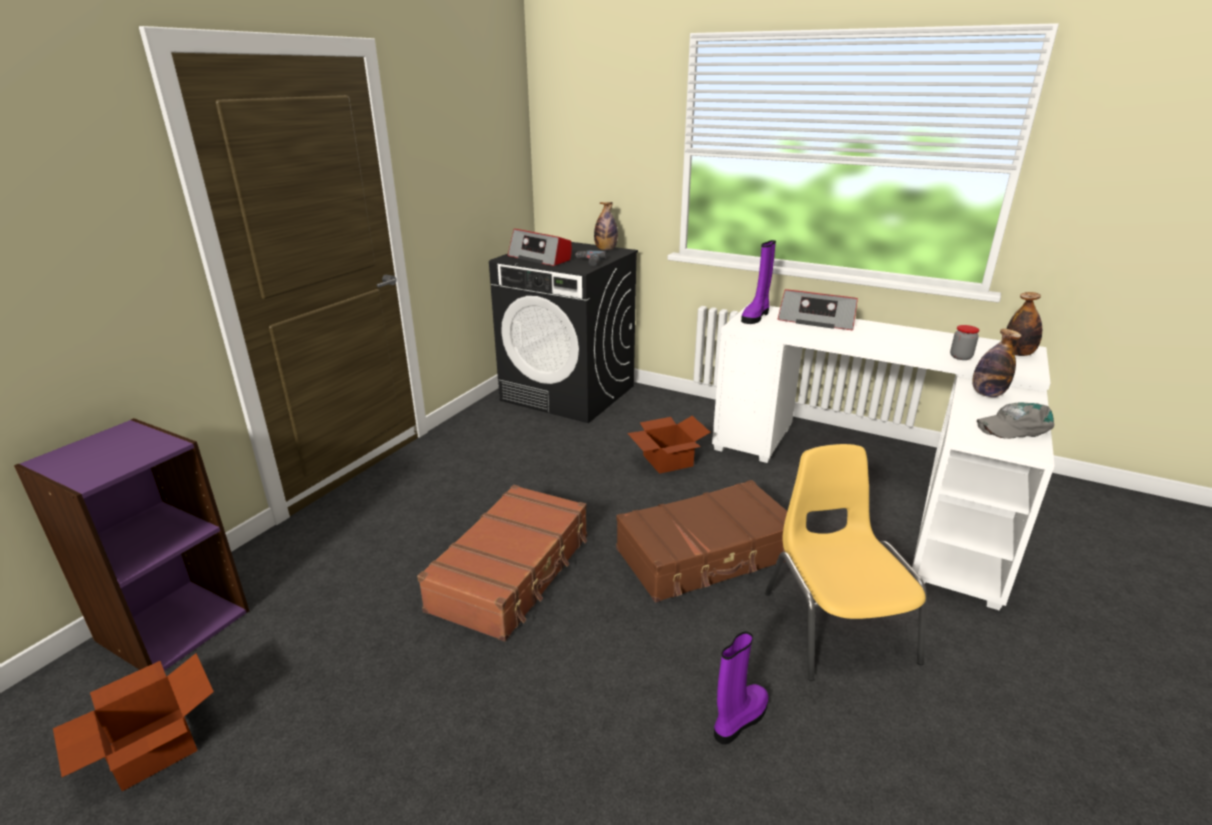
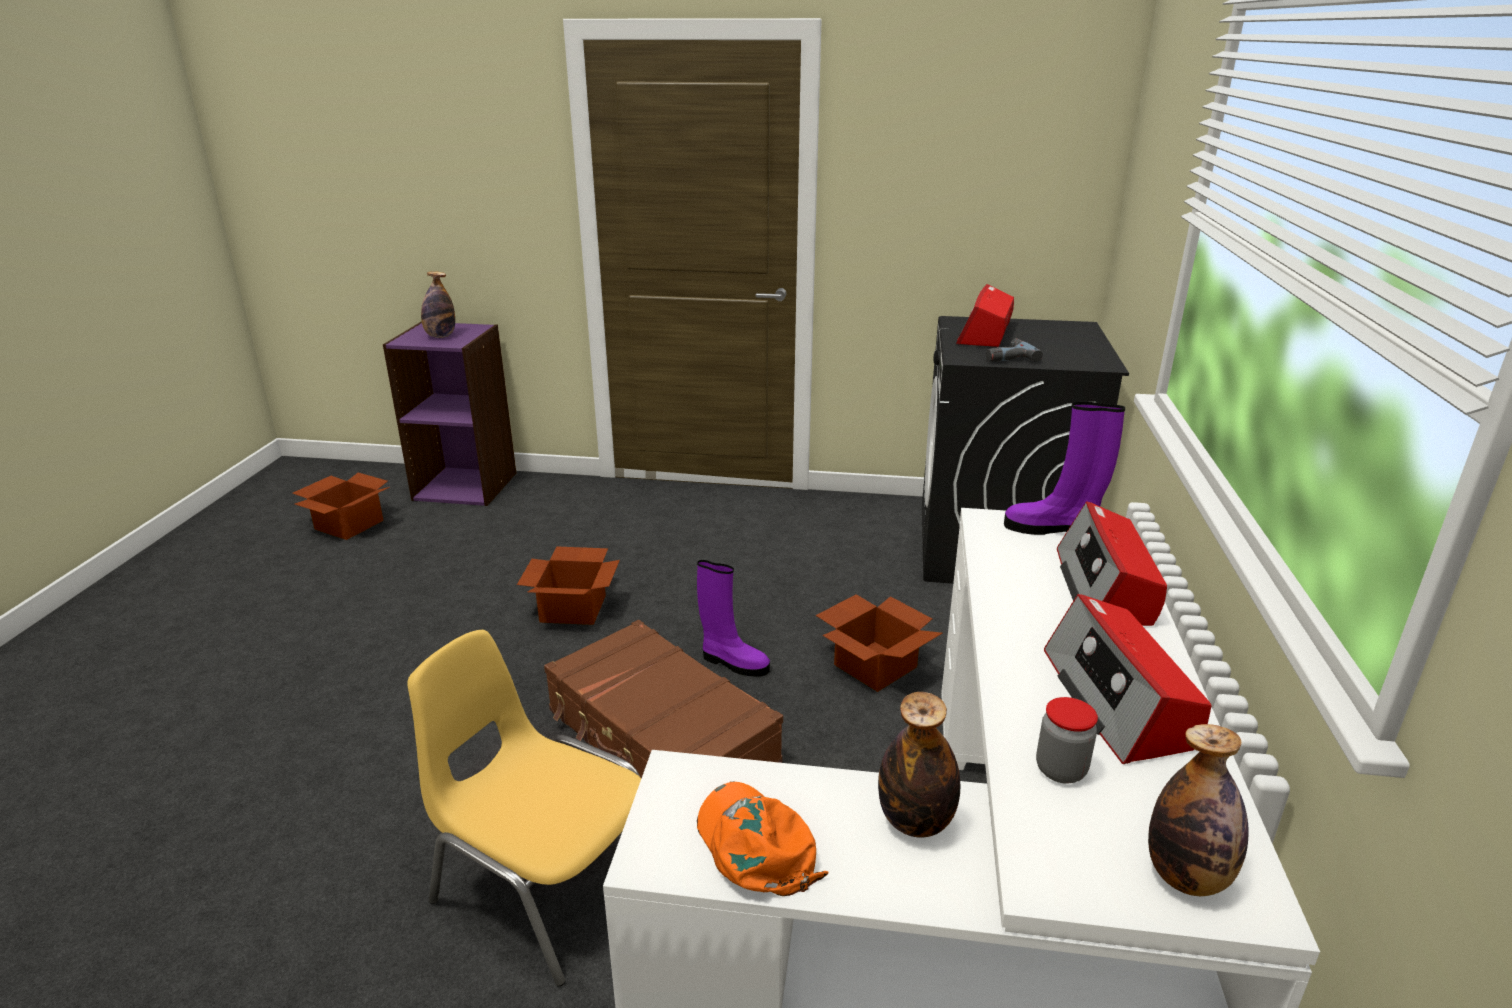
camera: 70 degrees right, 0 degrees up
brown suitcase [417,485,587,642] -> cardboard box [517,547,620,625]
bottle [594,202,618,250] -> bottle moved to [421,271,455,338]
purple boot [714,631,769,745] -> purple boot moved to [697,560,770,677]
yellow chair [765,444,927,681] -> yellow chair turned 120 degrees counterclockwise [407,630,641,987]
grey cap [976,403,1054,439] -> orange cap [697,781,829,896]
none -> radio [1044,594,1212,764]

